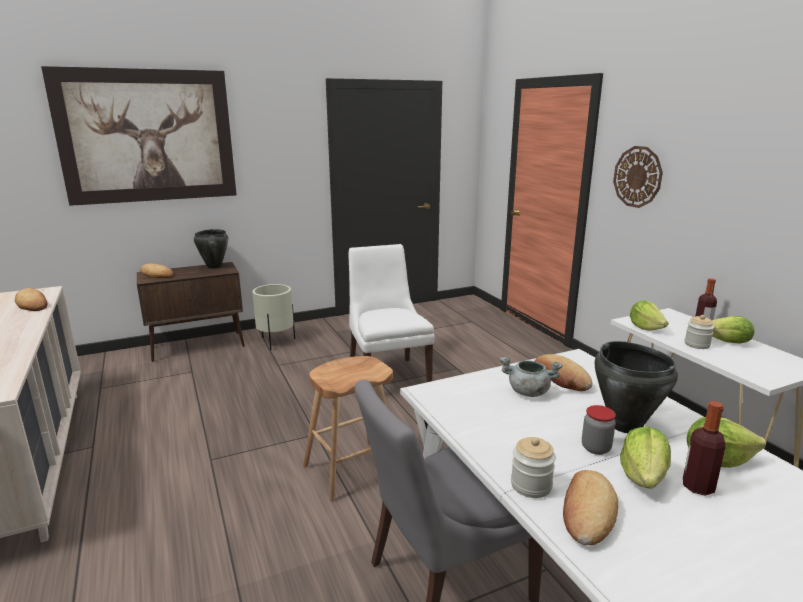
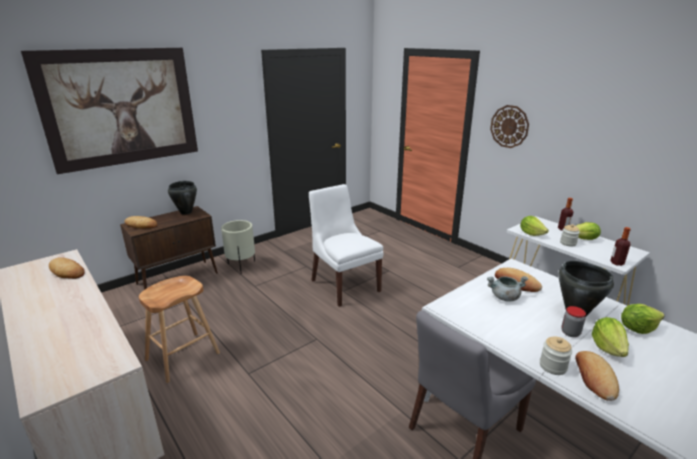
camera: 15 degrees left, 5 degrees up
brown stool [303,356,393,502] -> brown stool moved to [139,276,220,383]
bottle [683,401,726,496] -> bottle moved to [610,227,631,266]

